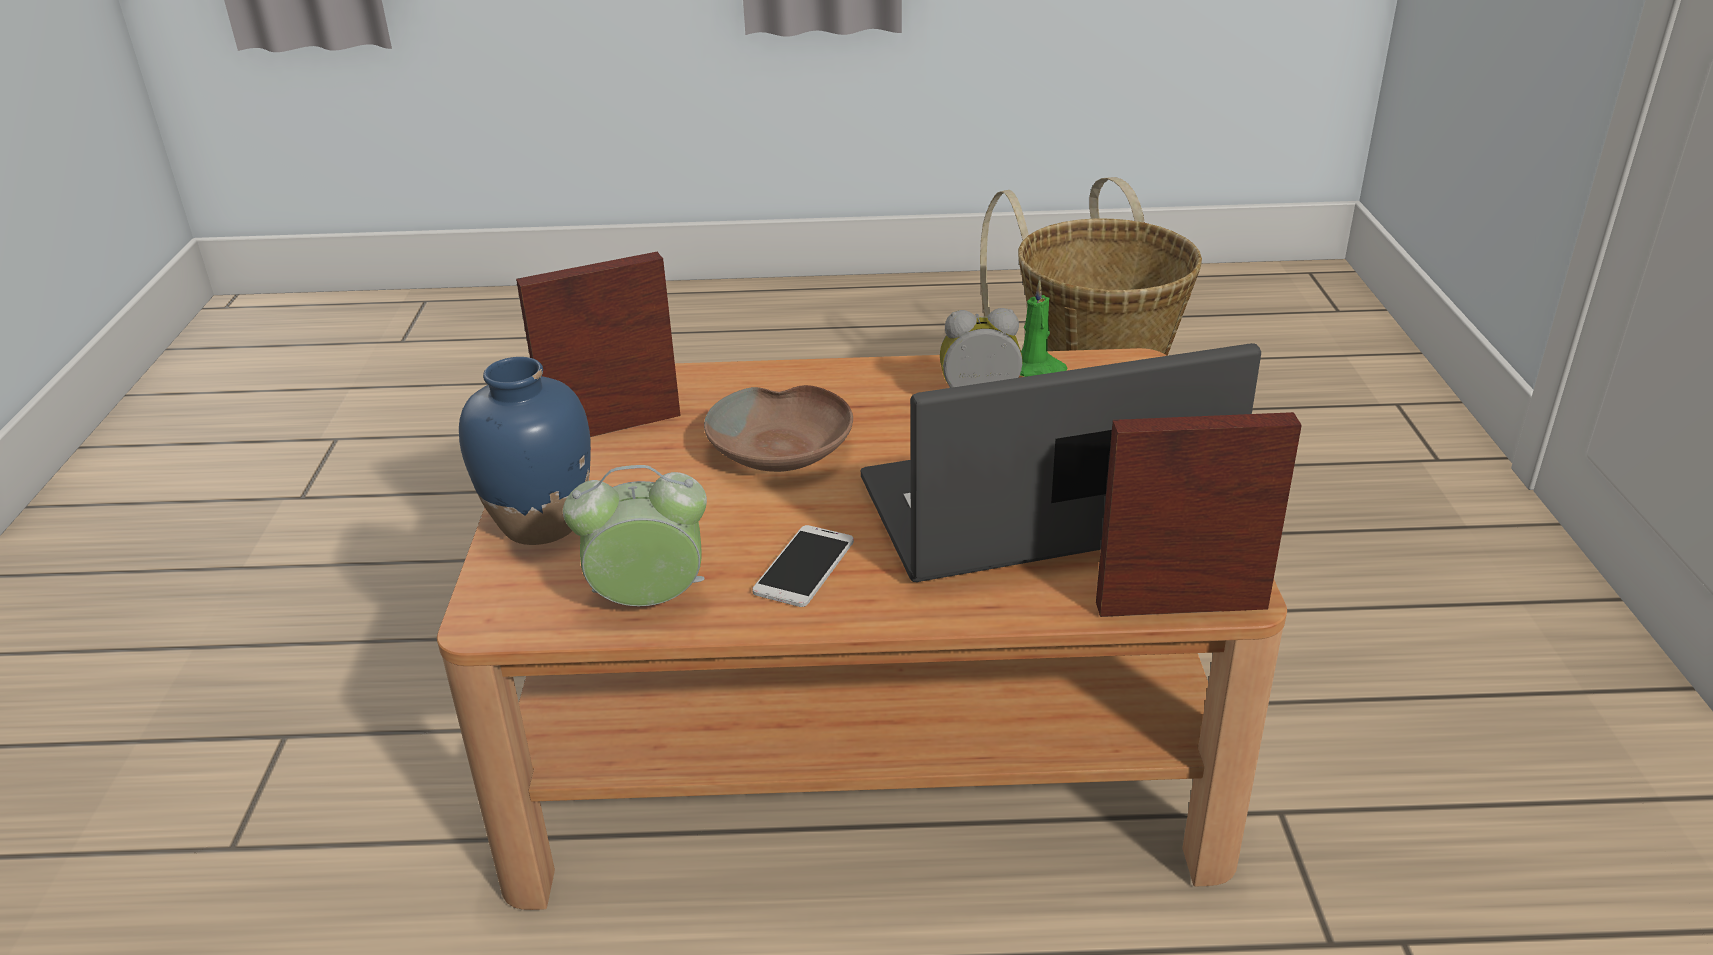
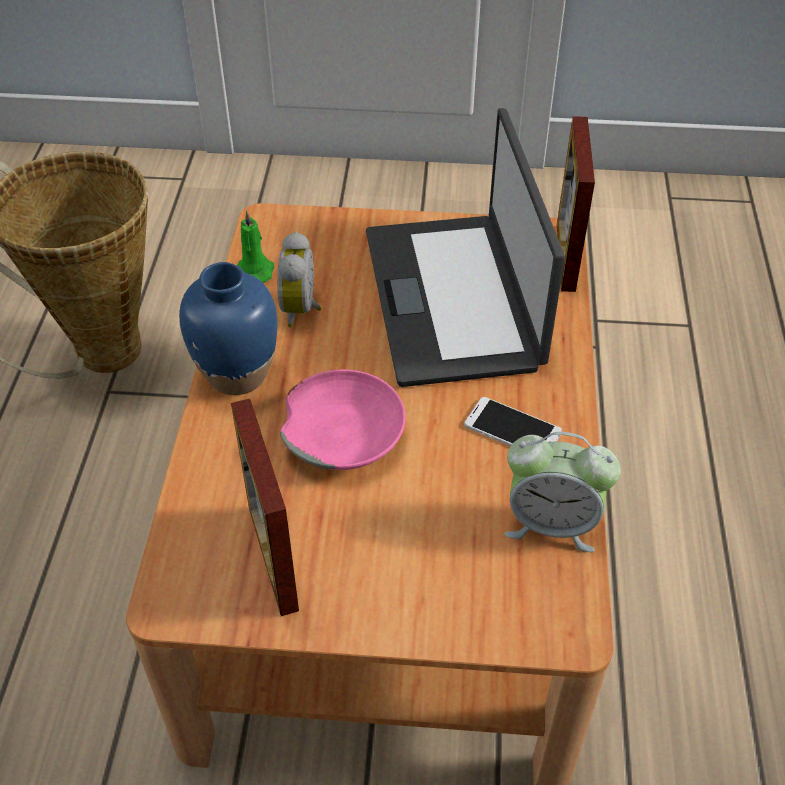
camera: 85 degrees left, 15 degrees up
blue vase [459,357,591,545] -> blue vase moved to [179,262,278,395]
alarm clock [563,465,707,606] -> alarm clock turned 75 degrees counterclockwise [504,432,621,552]
brown bowl [704,385,853,472] -> pink bowl [280,370,406,470]

